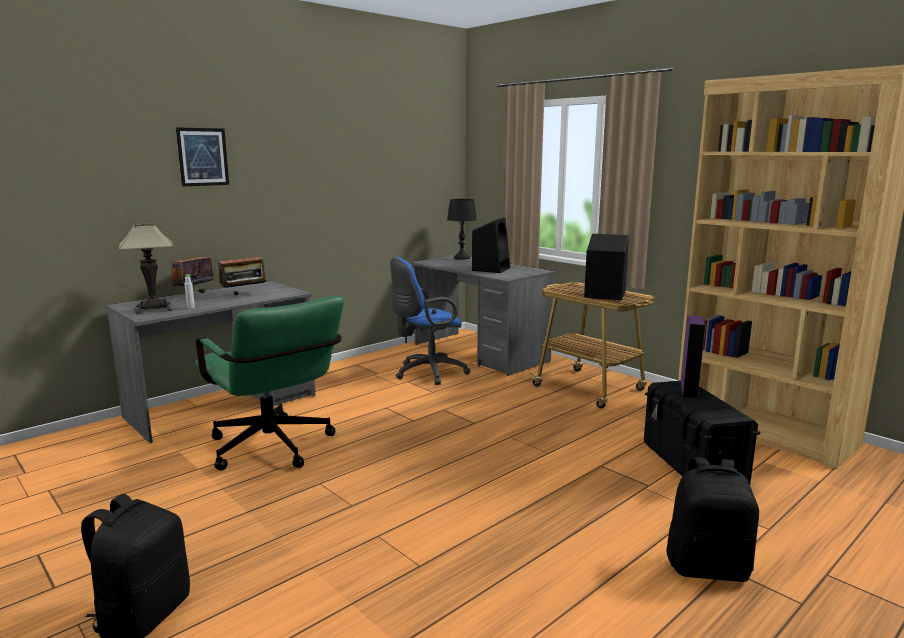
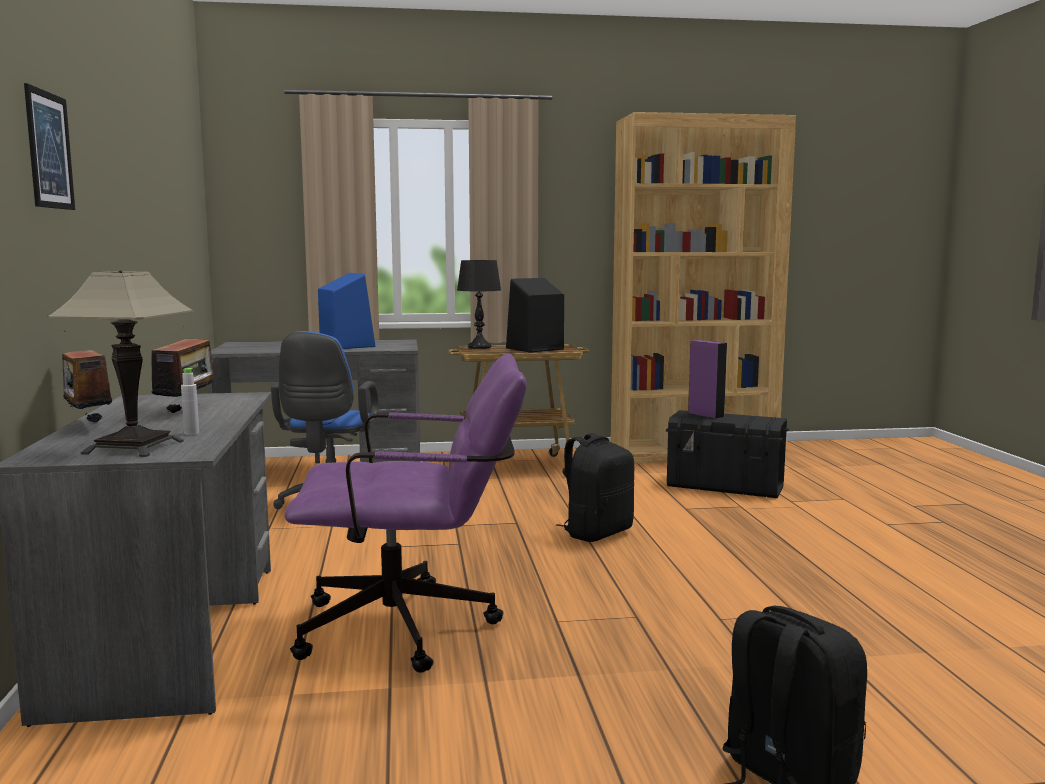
camera: 55 degrees left, 5 degrees down
green office chair [195,296,344,470] -> purple office chair [285,353,527,673]
black table lamp [447,199,477,260] -> black table lamp moved to [457,260,501,349]
black speaker [472,217,510,273] -> blue speaker [318,273,375,349]
black backpack [666,457,759,582] -> black backpack moved to [556,433,634,542]

